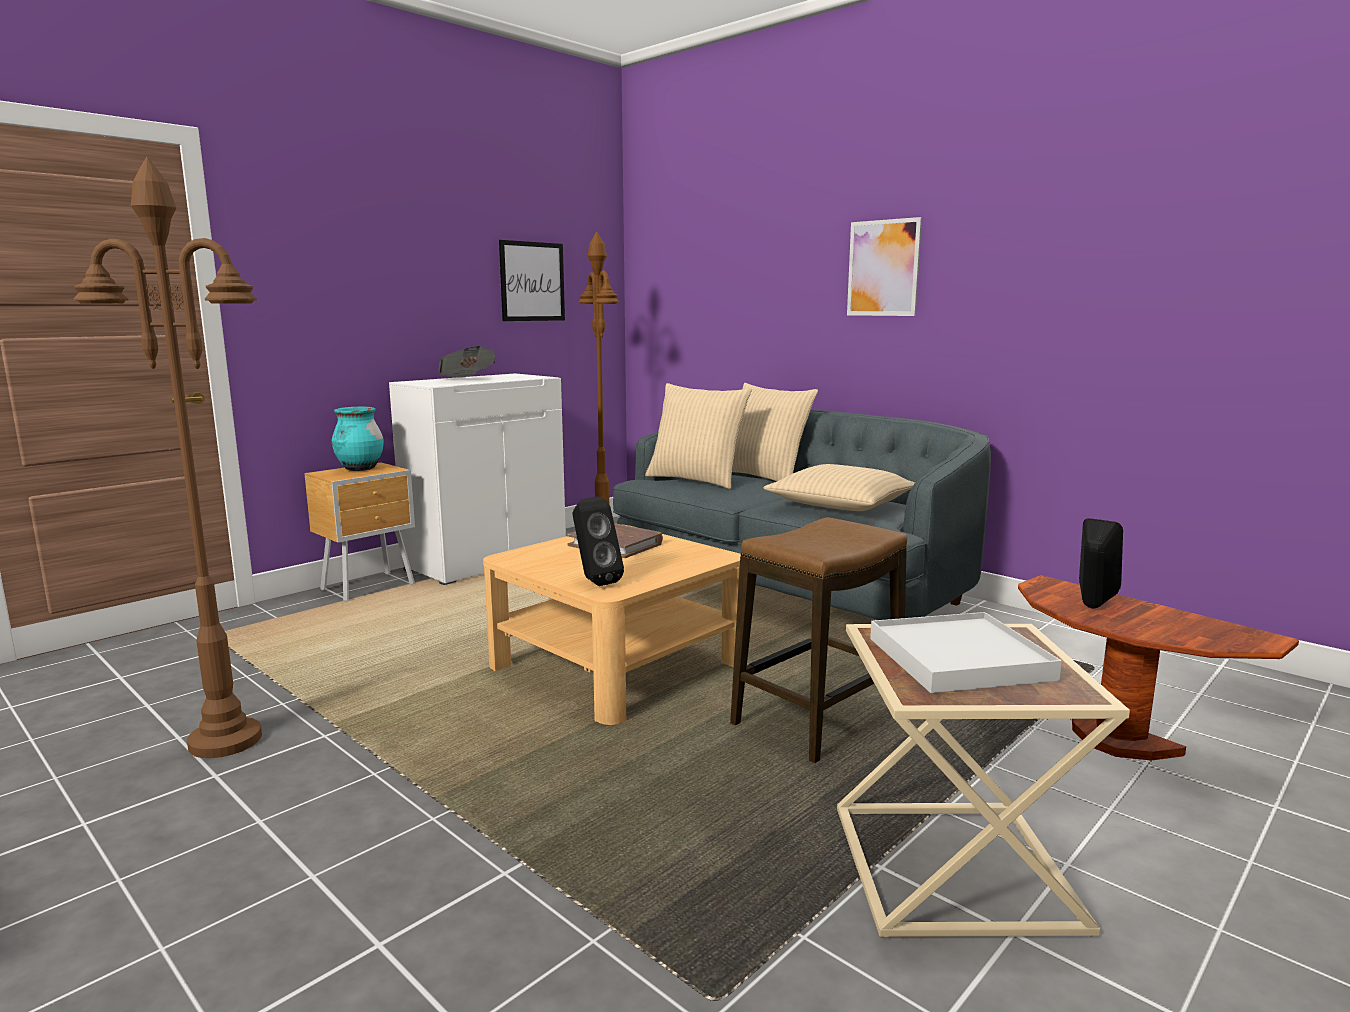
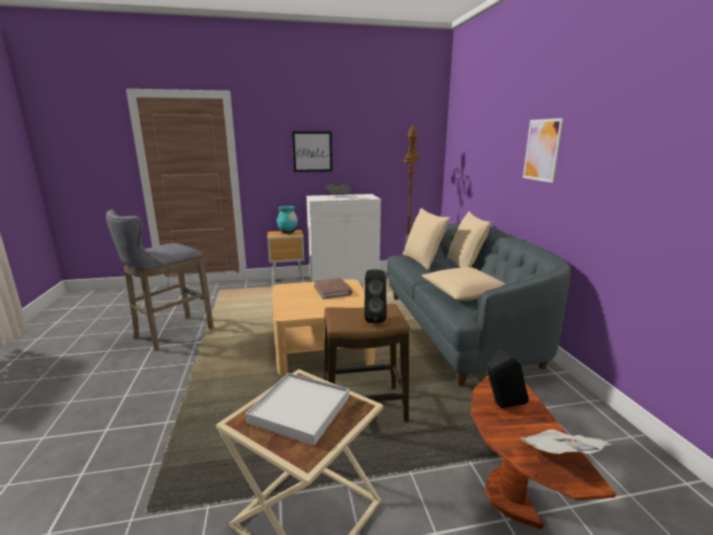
camera: 35 degrees right, 5 degrees up
brown floor lamp [74,157,262,758] -> grey stool [106,210,214,351]
picture [499,240,565,321] -> picture moved to [292,131,332,172]
black speaker [572,497,624,586] -> black speaker moved to [364,269,387,323]
none -> newspaper [520,429,612,454]

